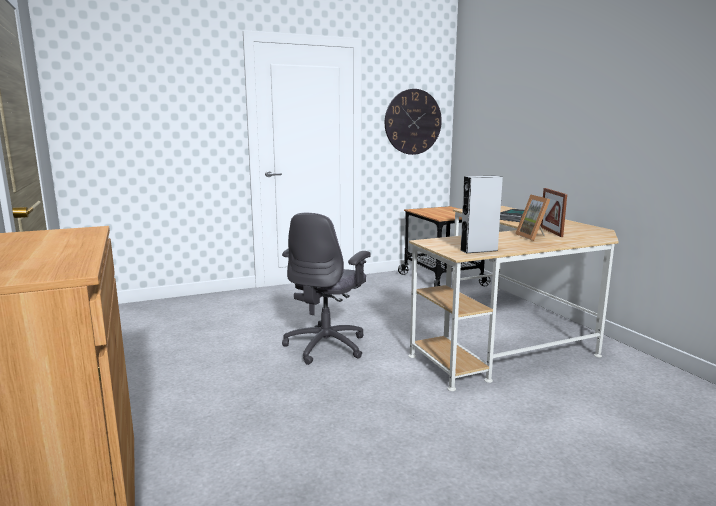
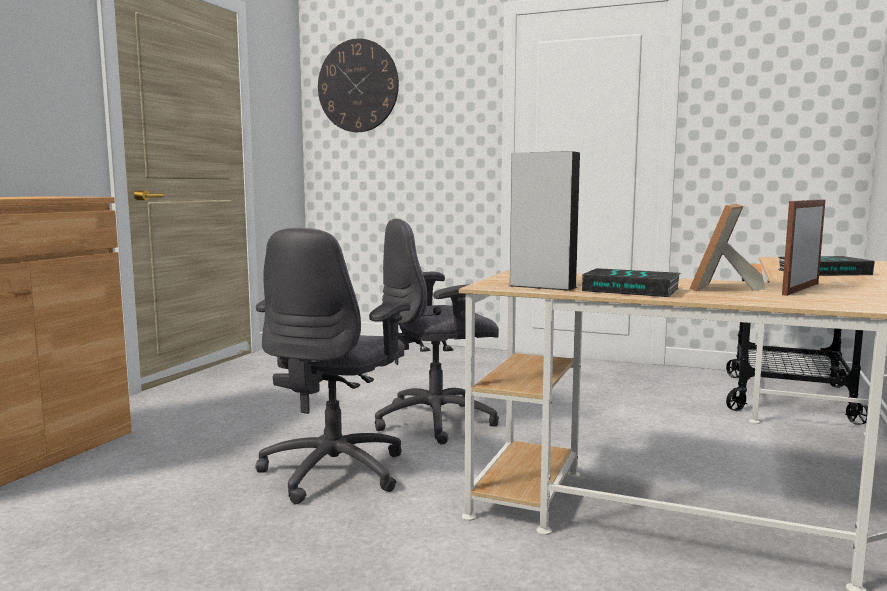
camera: 45 degrees right, 5 degrees down
wall clock [385,89,442,155] -> wall clock moved to [318,38,399,132]
none -> grey office chair [255,228,410,504]
none -> book [582,268,681,297]

